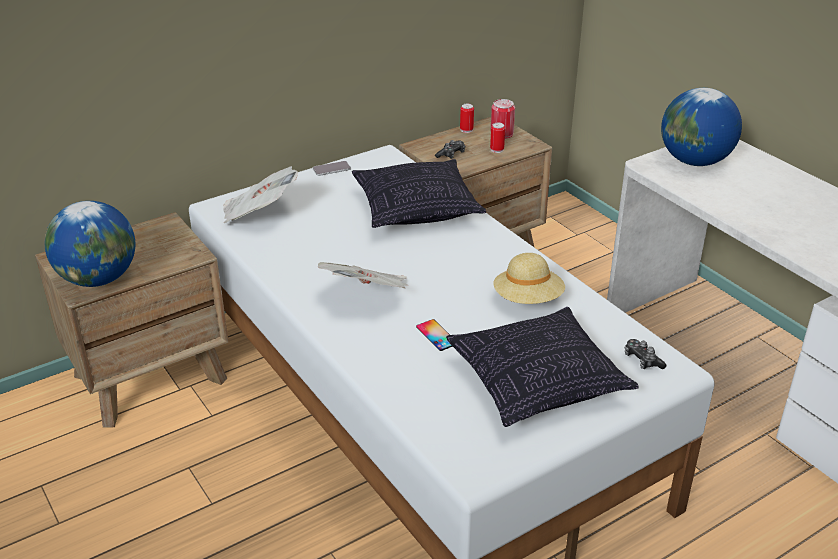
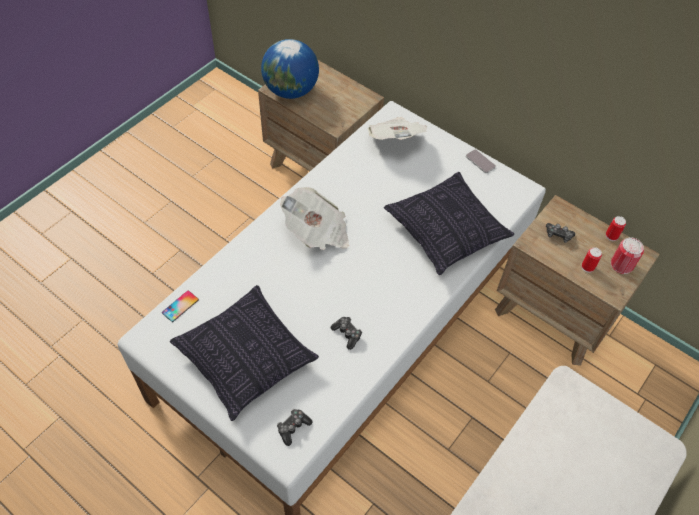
camera: 70 degrees right, 20 degrees up
phone [416,319,453,351] -> phone moved to [162,290,199,322]
beige hat [493,253,565,304] -> game controller [331,317,362,350]
globe [661,88,742,166] -> none

